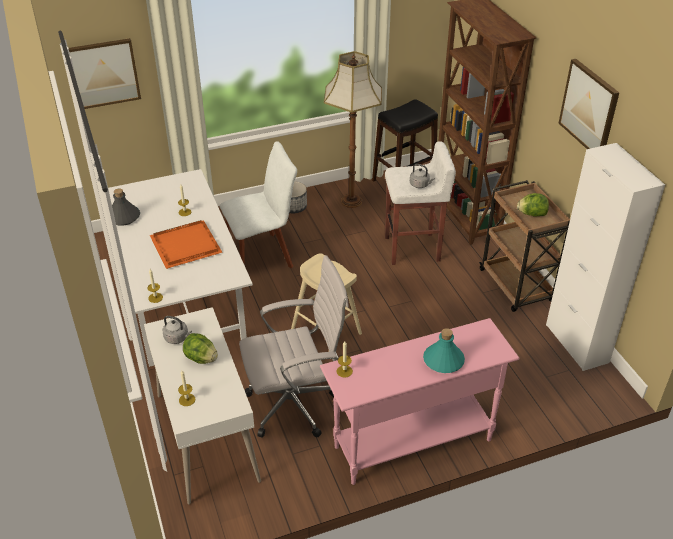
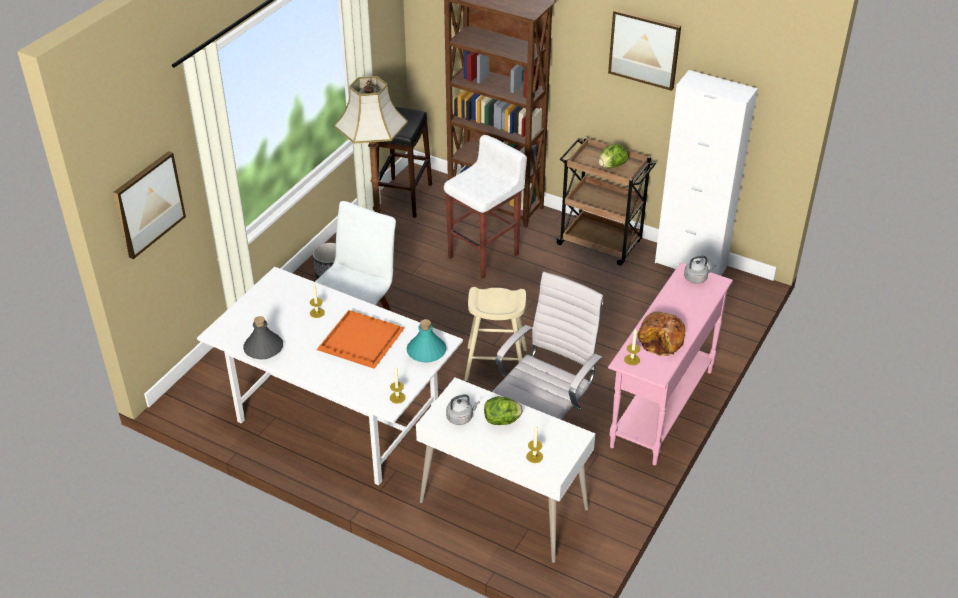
camera: 40 degrees left, 0 degrees up
grey kettle [410,164,434,188] -> grey kettle moved to [684,256,716,284]
turquoise bottle [423,328,465,373] -> turquoise bottle moved to [407,319,447,363]
none -> bread [637,312,685,356]

